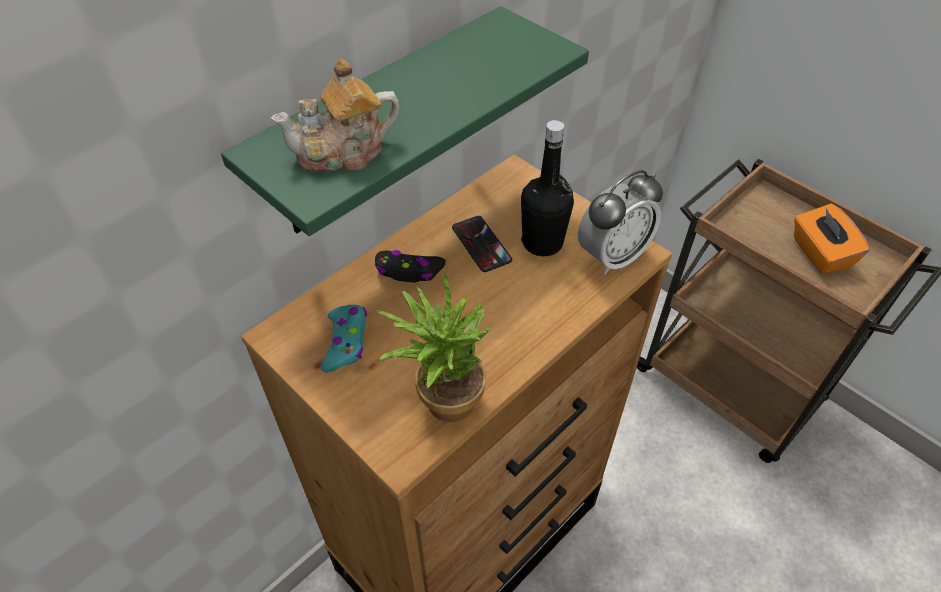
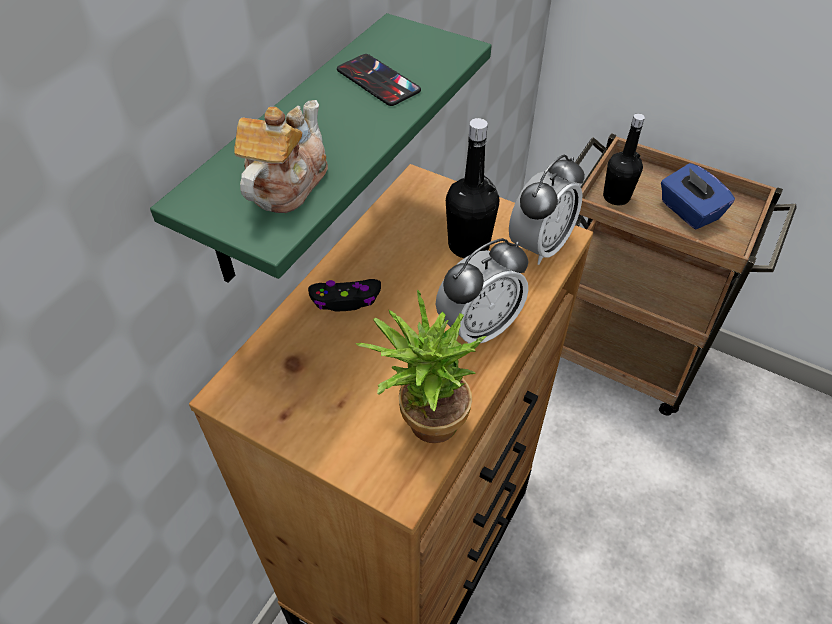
camera: 15 degrees left, 0 degrees up
teapot [271,59,400,172] -> teapot turned 150 degrees clockwise [234,100,328,213]
turquoise game controller [321,305,367,373] -> none
phone [452,216,512,272] -> phone moved to [337,54,421,106]
orange tissue box [794,204,870,274] -> blue tissue box [661,163,735,229]
none -> alarm clock [436,238,528,343]
none -> black bottle [603,113,645,205]

